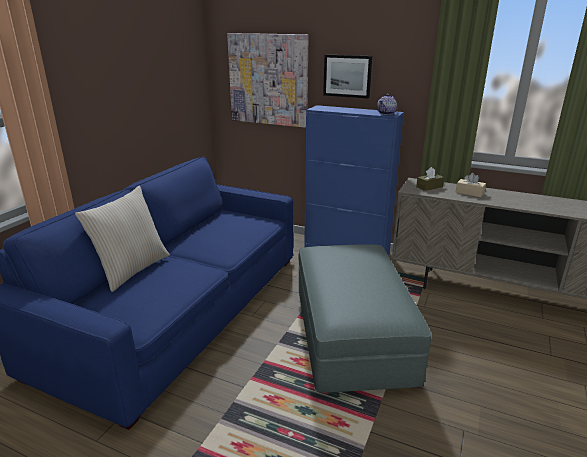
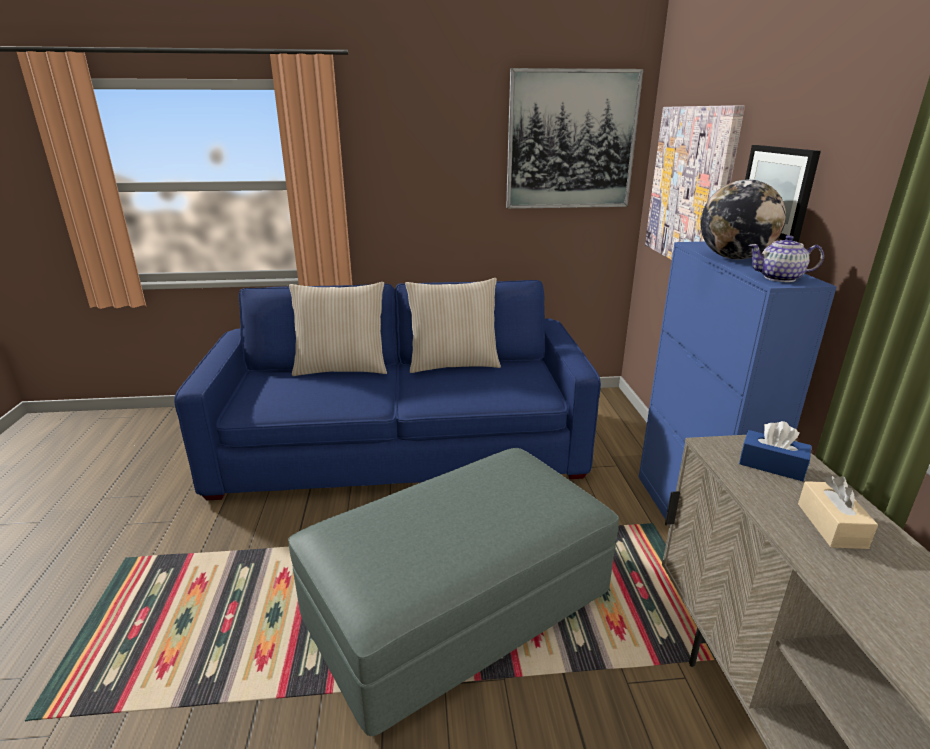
camera: 60 degrees right, 0 degrees up
brown tissue box [416,167,444,191] -> blue tissue box [739,421,812,481]
none -> beige pillow [405,278,501,373]
none -> picture [506,68,643,209]
none -> globe [701,180,786,259]

